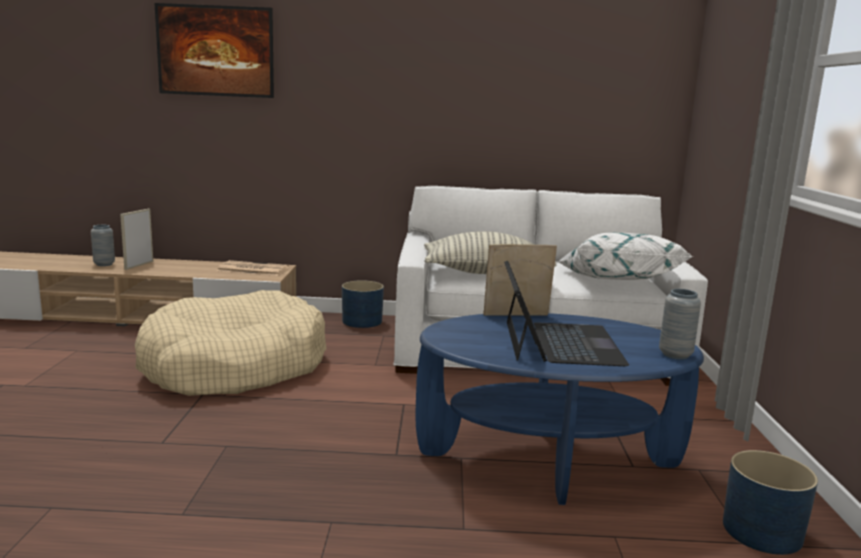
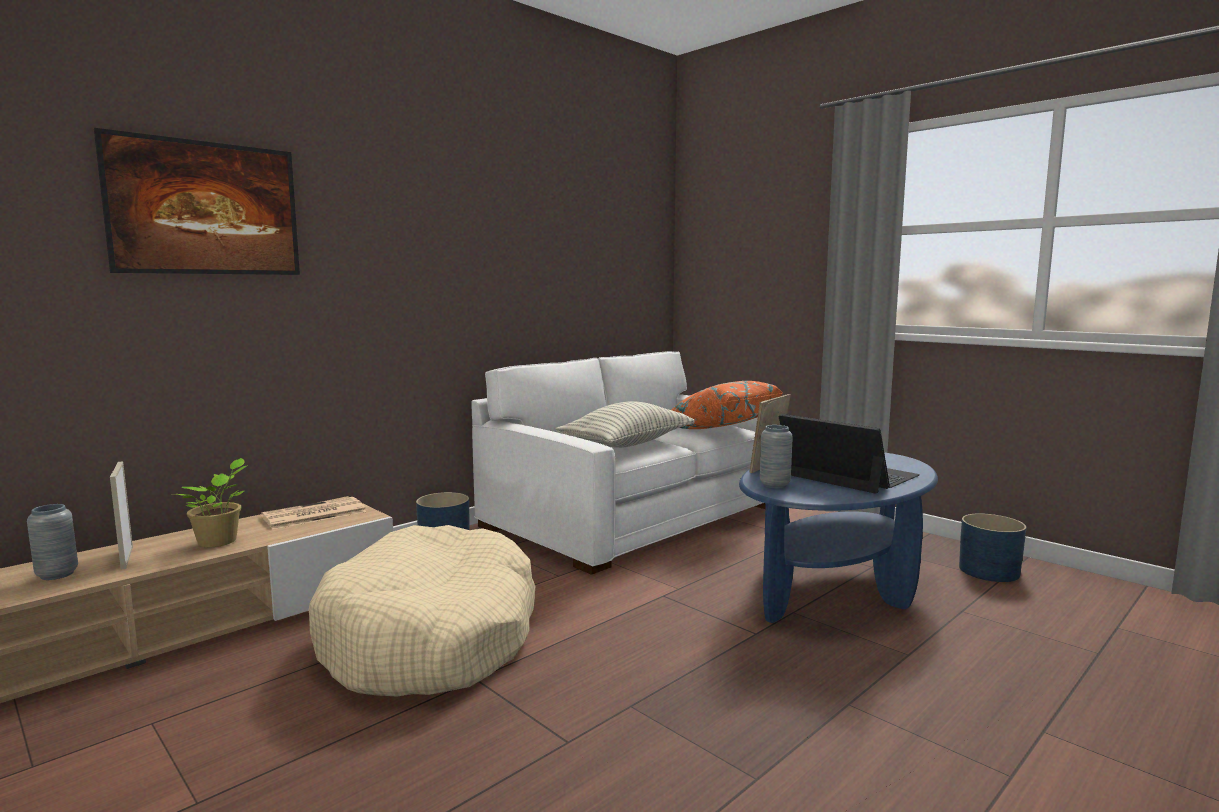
camera: 45 degrees left, 5 degrees down
white pillow [558,232,694,280] -> orange pillow [671,381,783,429]
grey vase [659,289,701,360] -> grey vase moved to [760,425,793,489]
none -> potted plant [176,458,248,547]

